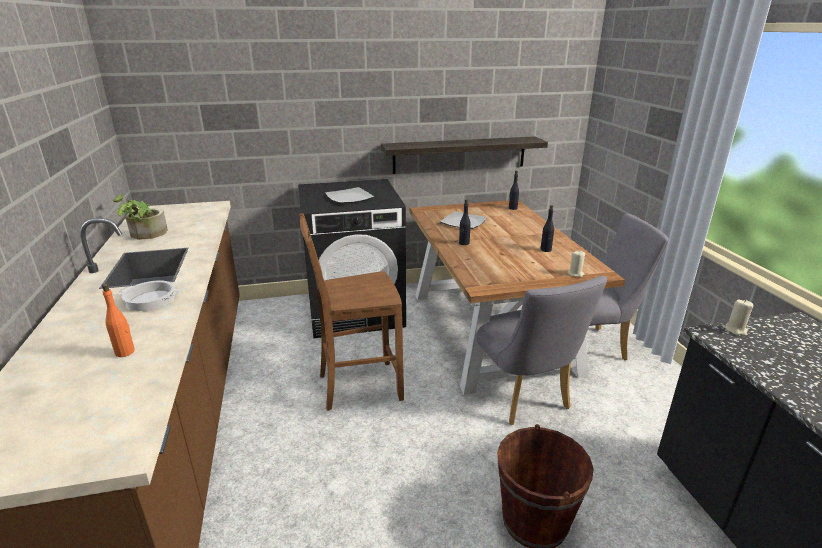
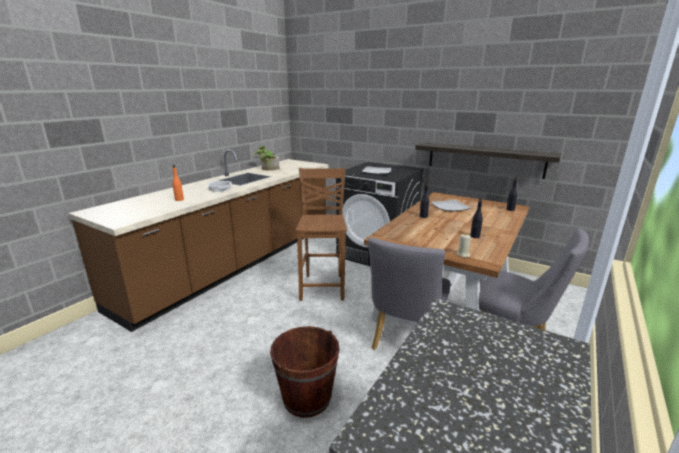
camera: 45 degrees right, 5 degrees down
brown chair [299,213,404,411] -> brown chair turned 60 degrees clockwise [296,168,347,301]
beige candle [725,300,753,336] -> none

